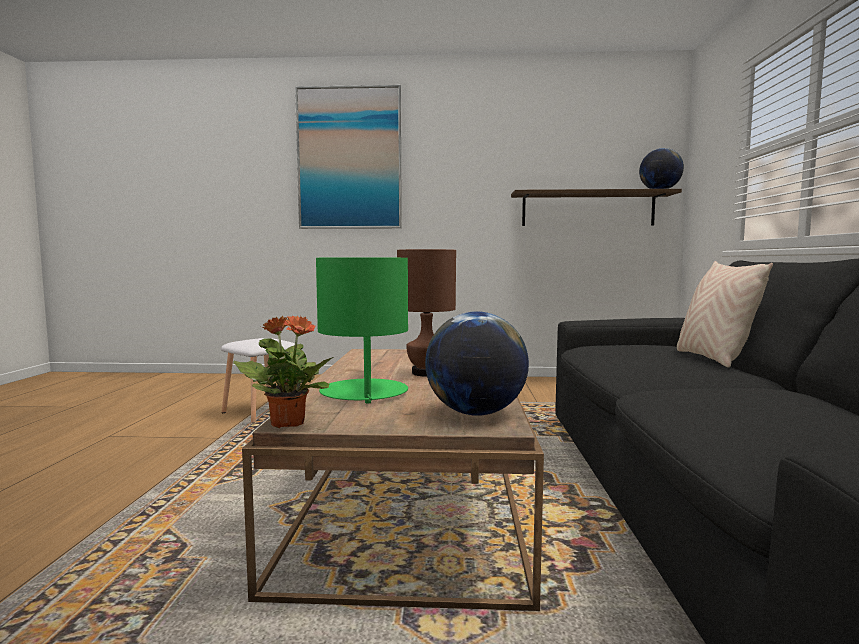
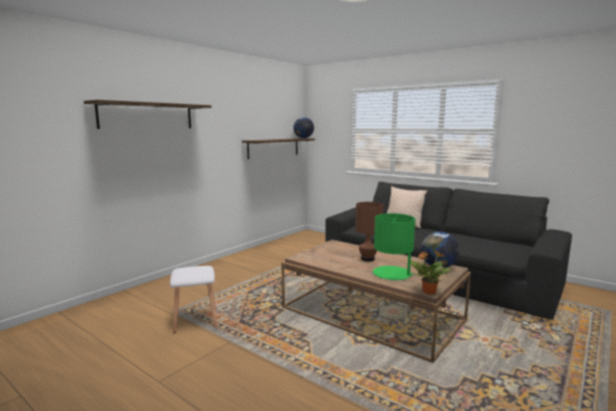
camera: 55 degrees left, 5 degrees up
picture [295,85,402,229] -> shelf [84,100,212,129]

